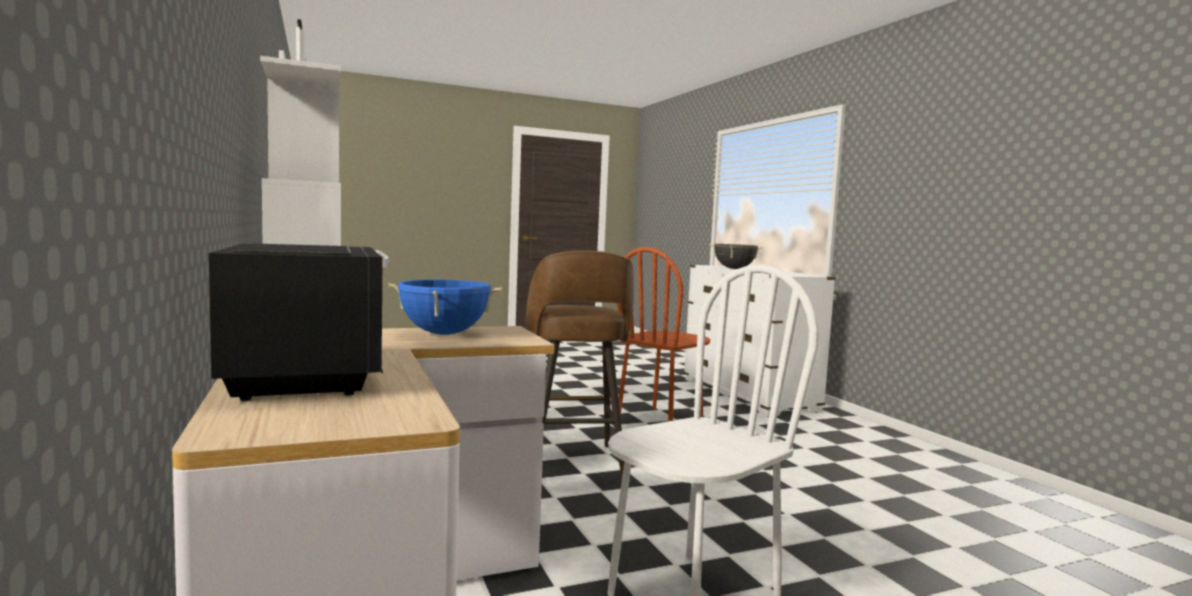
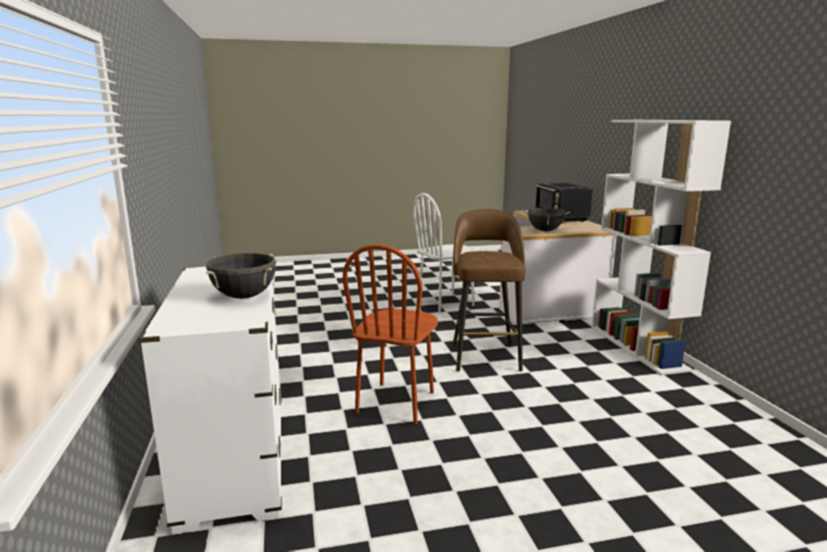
camera: 170 degrees left, 10 degrees up
blue cooking pot [388,279,502,335] -> black cooking pot [524,208,570,231]
brown chair [617,247,710,421] -> brown chair turned 150 degrees clockwise [343,244,438,424]

